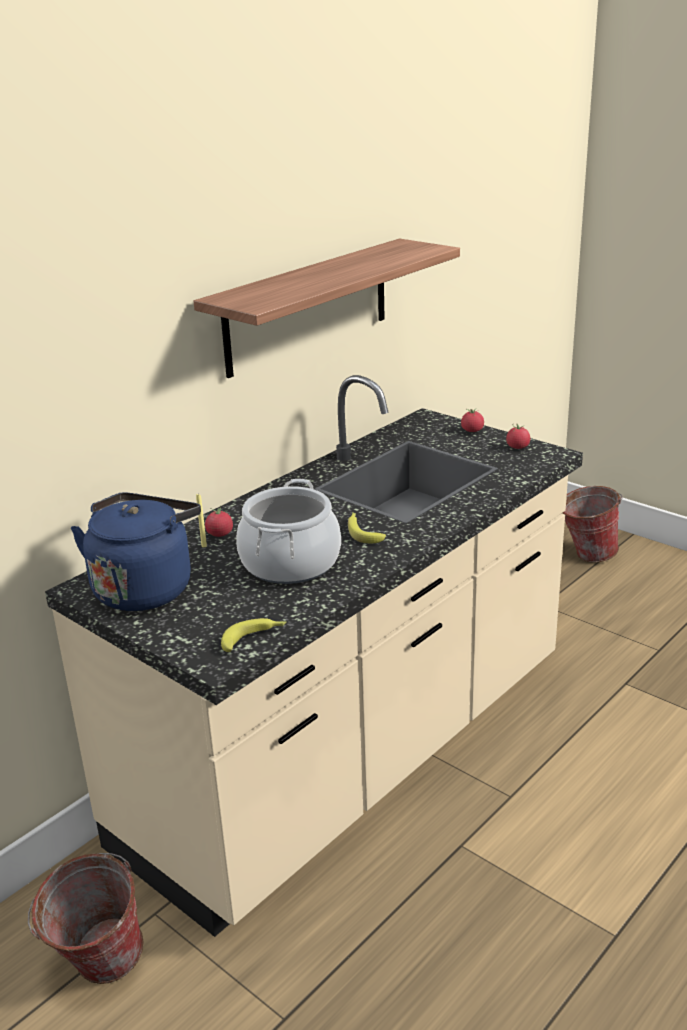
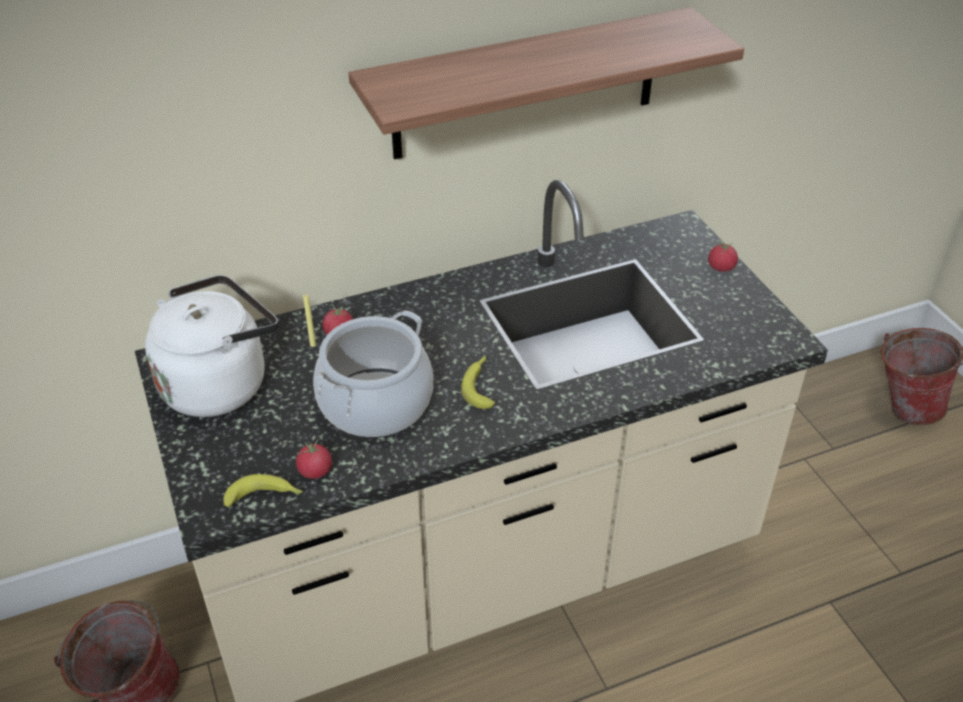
camera: 25 degrees right, 15 degrees up
blue kettle [71,493,201,611] -> white kettle [145,275,278,417]
tomato [506,424,531,449] -> tomato moved to [296,440,332,479]

